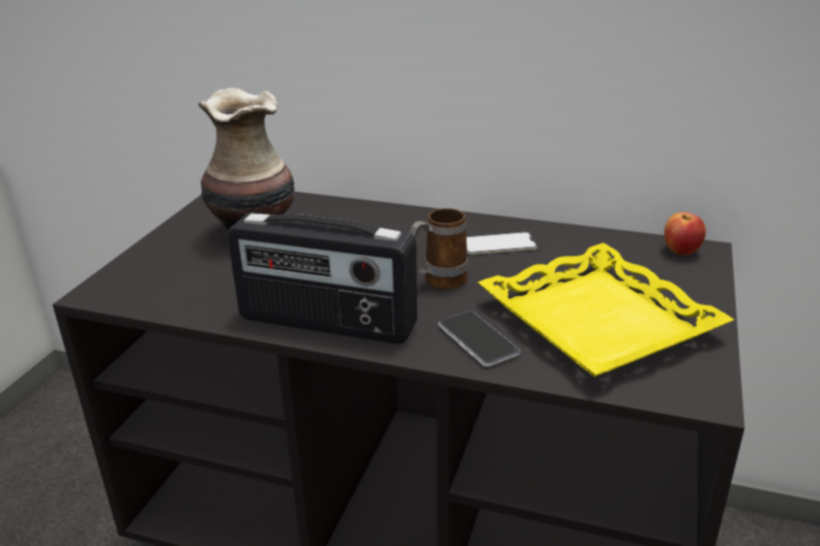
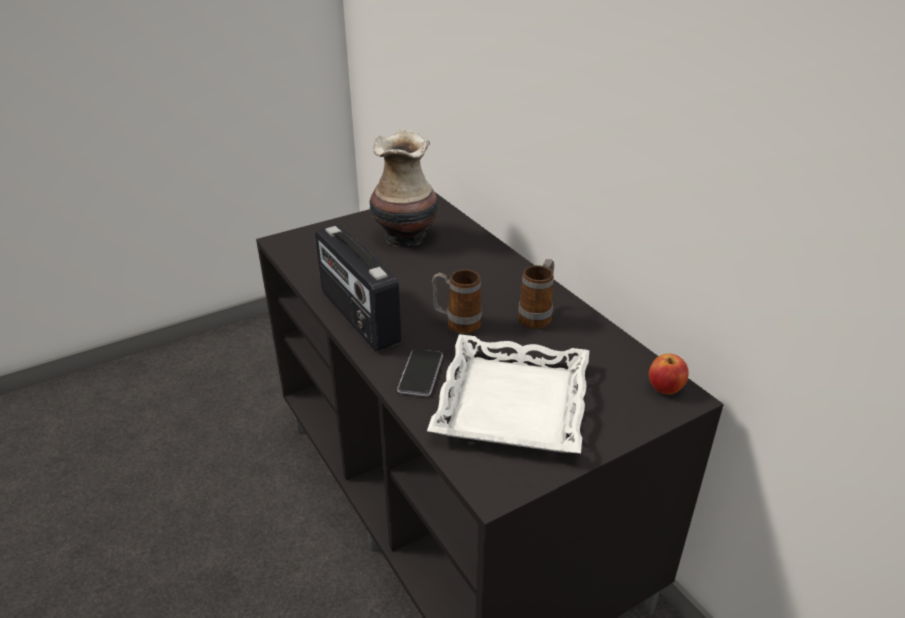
camera: 40 degrees right, 5 degrees up
phone [466,232,538,255] -> mug [518,259,554,329]
yellow tray [478,243,734,377] -> white tray [427,335,589,453]

